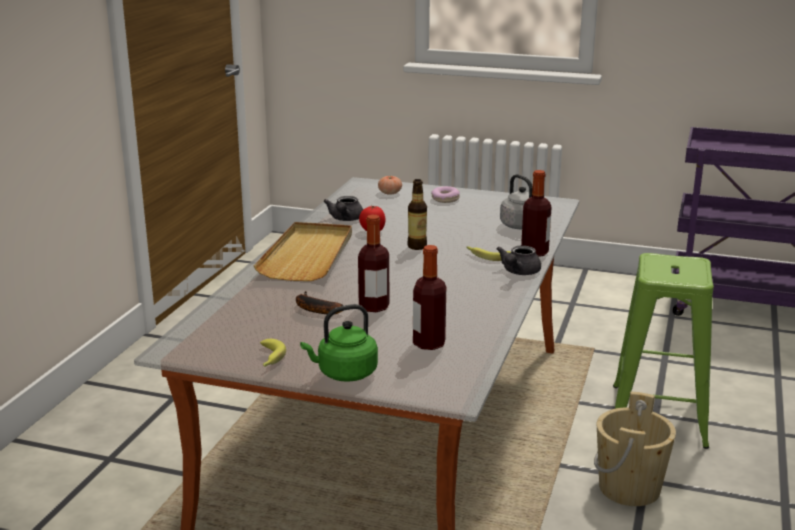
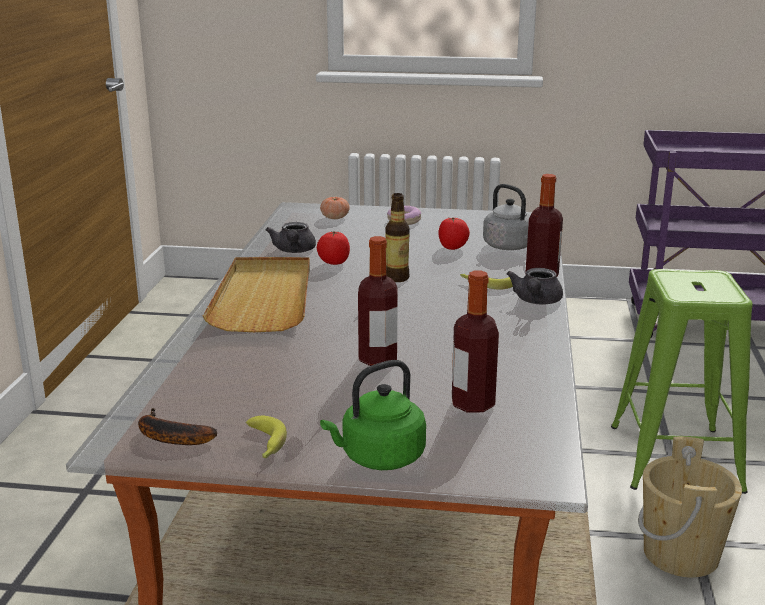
camera: 10 degrees left, 0 degrees up
banana [296,291,344,314] -> banana moved to [138,408,217,445]
none -> tomato [438,217,470,250]

